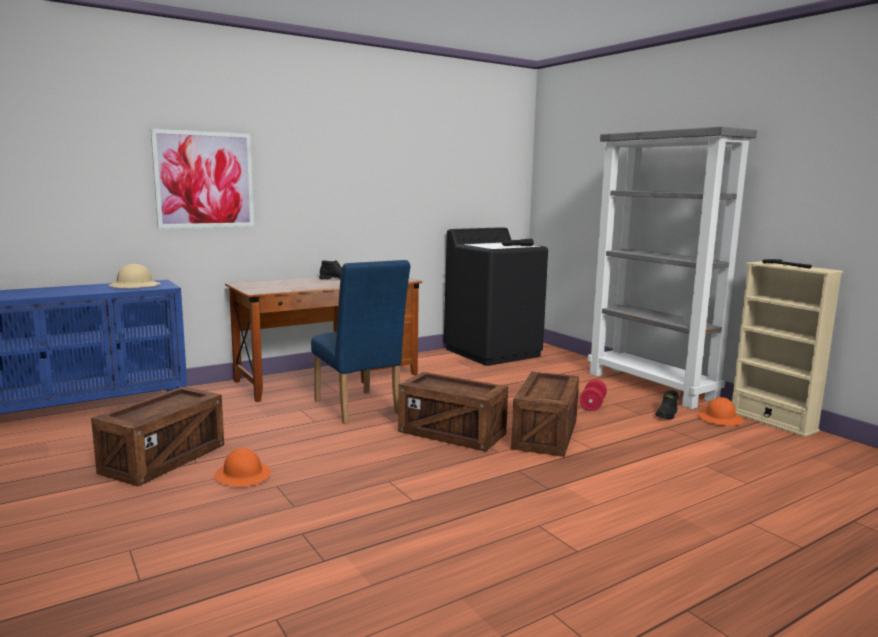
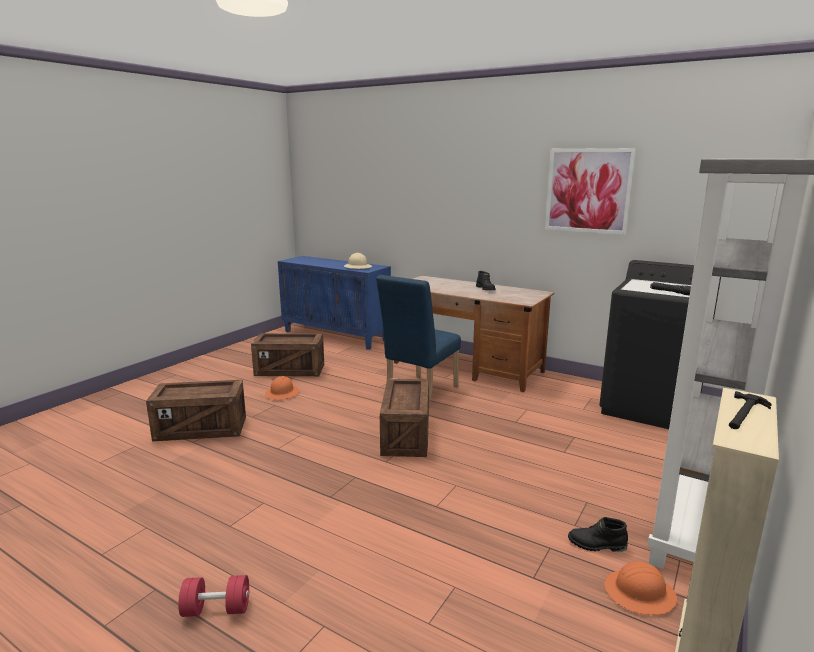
camera: 65 degrees right, 5 degrees up
picture [151,129,254,229] -> picture moved to [545,148,636,235]
crate [511,371,579,457] -> crate moved to [146,380,246,442]
red dumbbell [580,379,607,411] -> red dumbbell moved to [178,575,249,617]

